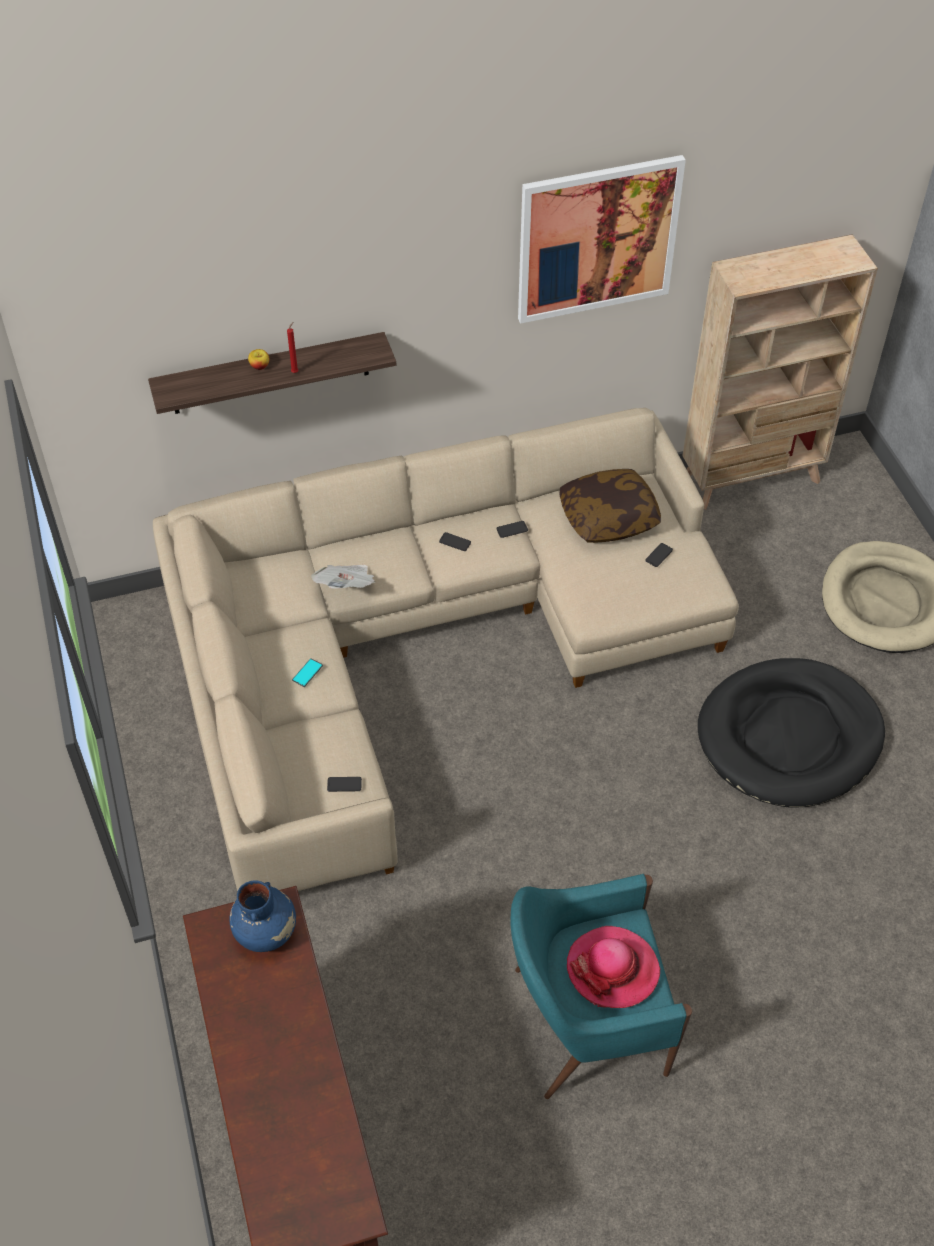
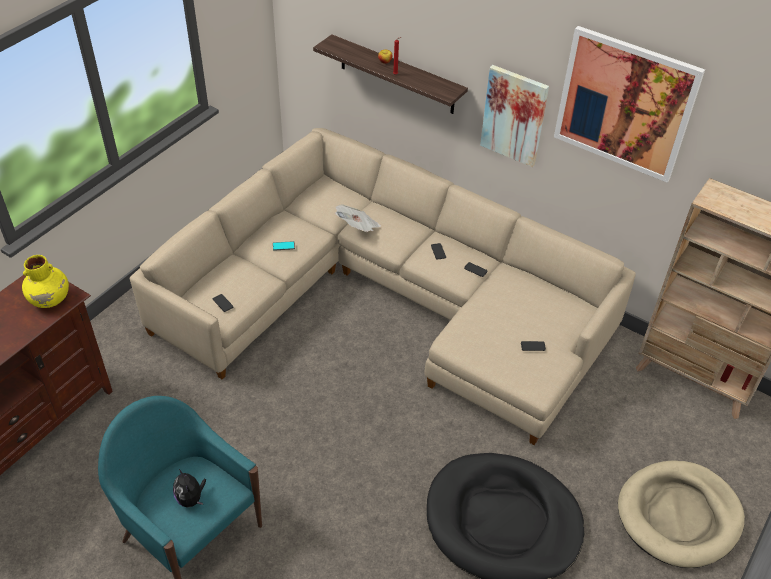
camera: 50 degrees right, 5 degrees down
blue vase [229,880,296,952] -> yellow vase [22,255,69,308]
pillow [560,469,661,543] -> none
hat [567,926,660,1008] -> plush toy [173,469,206,507]
none -> picture [480,65,549,167]

